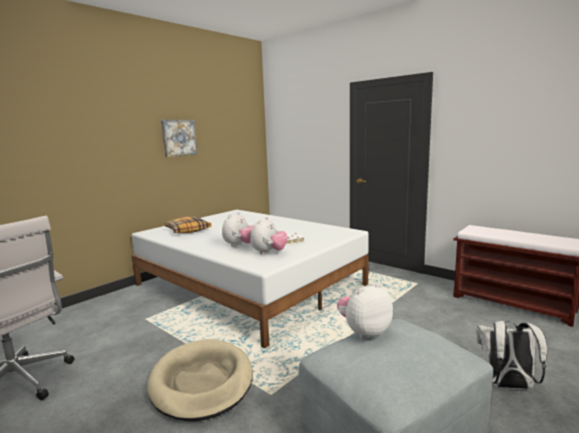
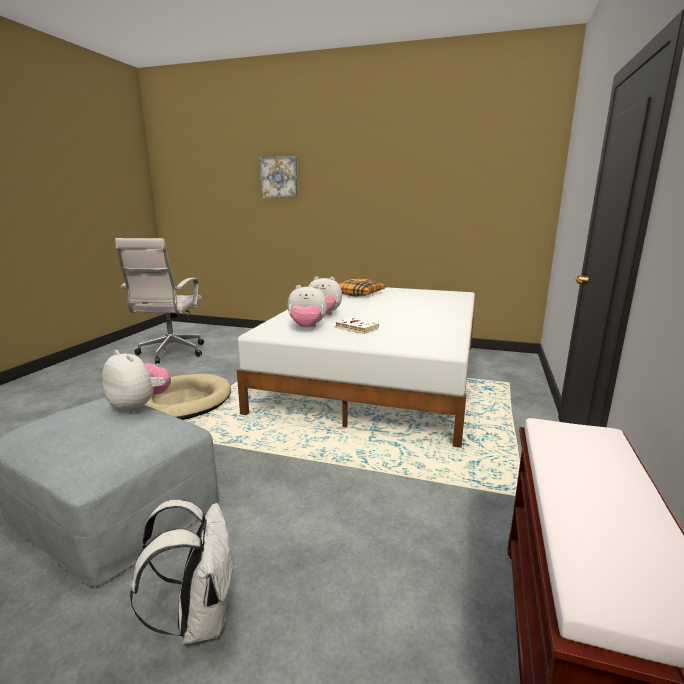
camera: 65 degrees right, 5 degrees up
picture [161,120,197,157] -> picture moved to [259,156,298,198]

